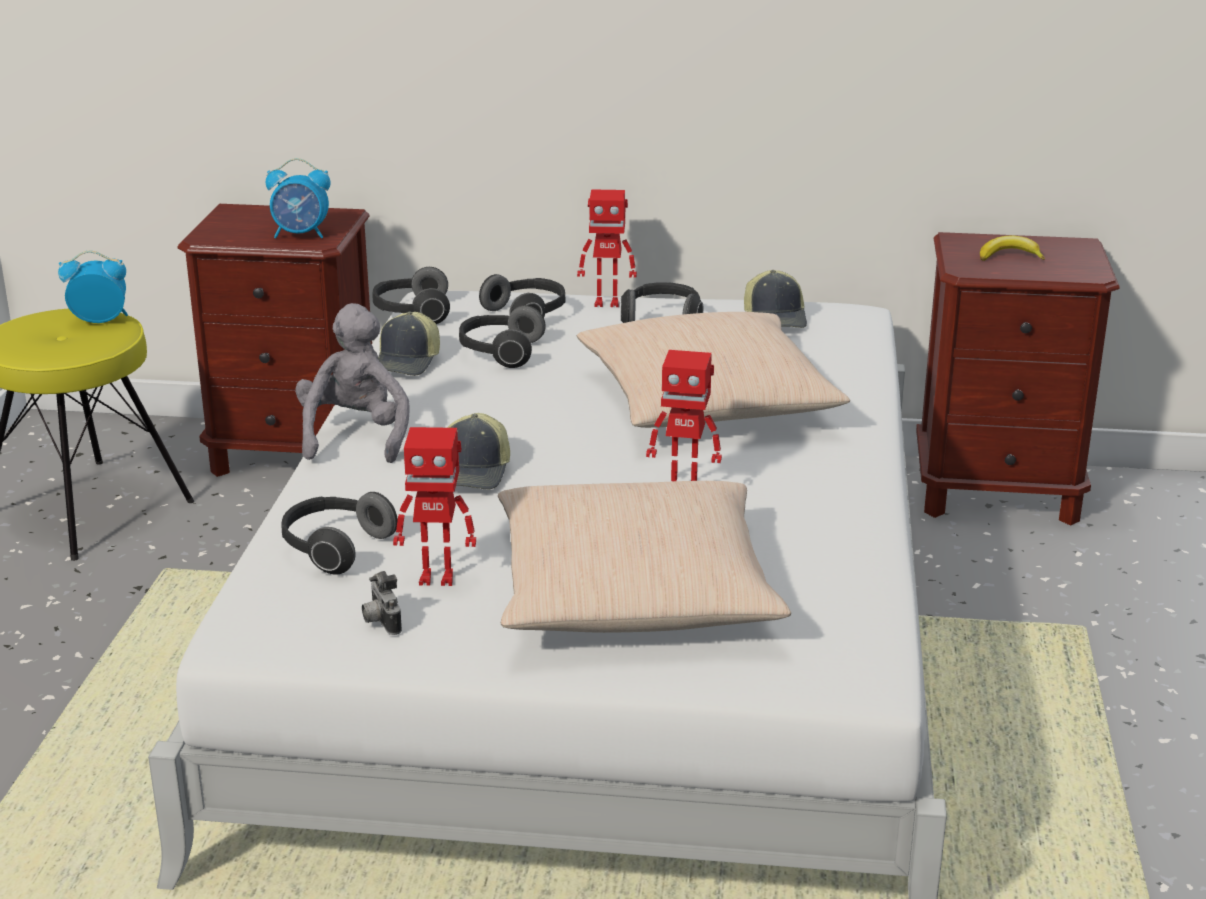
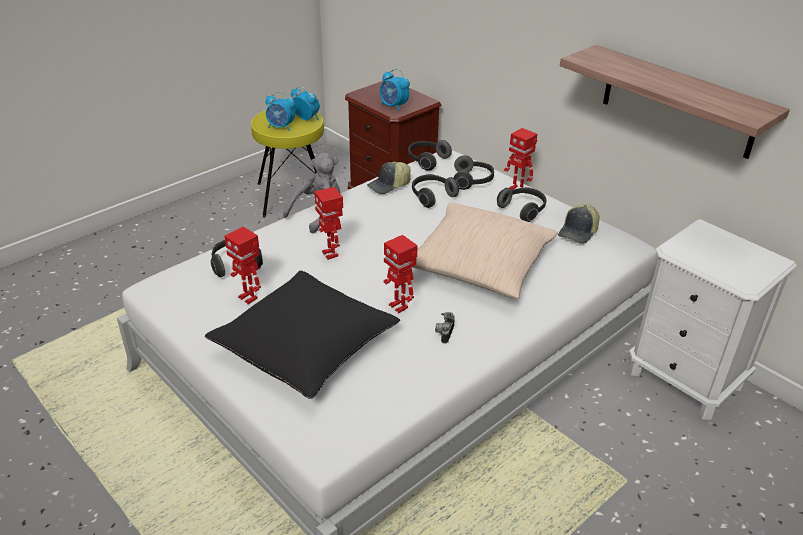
camera: 40 degrees right, 10 degrees up
camera [362,571,402,635] -> camera moved to [435,312,455,344]
cap [447,413,510,489] -> toy robot [314,187,343,260]
beige pillow [498,481,791,633] -> black pillow [205,271,400,399]
brown nightstand [916,232,1120,525] -> white nightstand [629,219,797,420]
banana [980,236,1045,261] -> none
none -> alarm clock [265,91,295,131]
none -> shelf [560,45,790,159]

